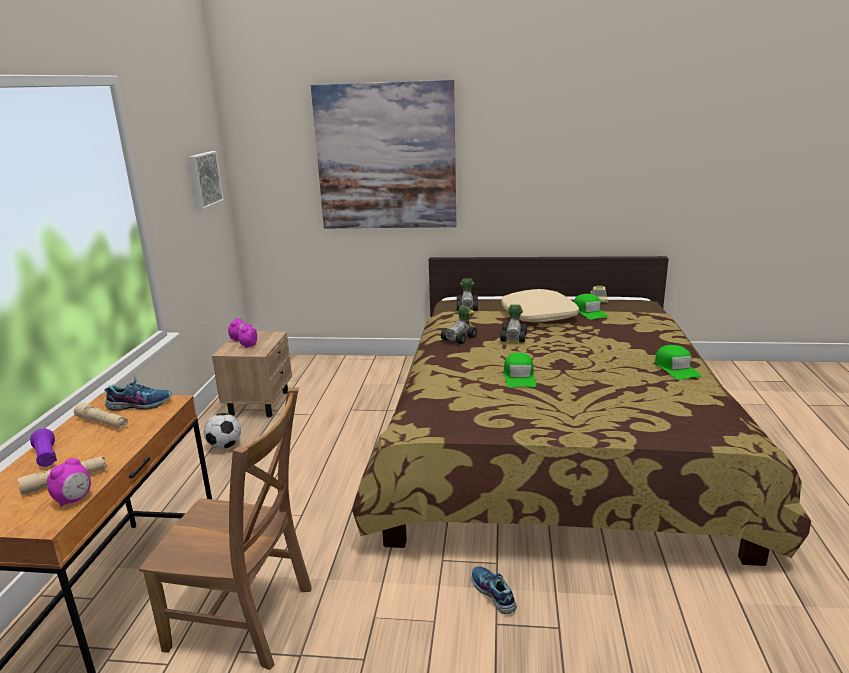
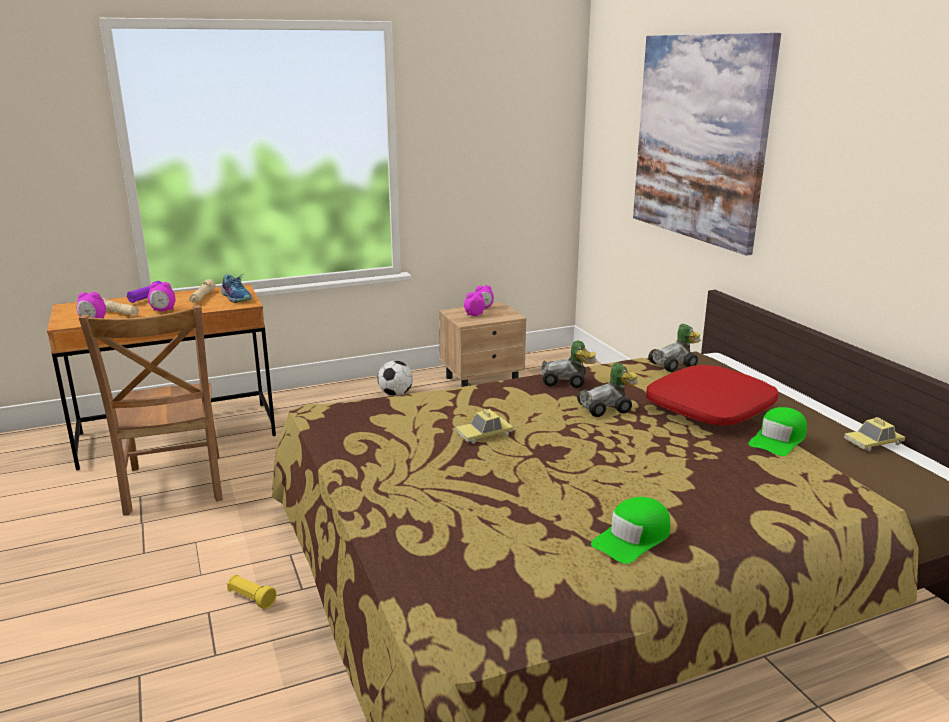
camera: 60 degrees right, 0 degrees up
picture [189,151,224,210] -> none
shoe [471,566,517,614] -> yellow flashlight [227,575,276,609]
beige pillow [501,289,579,322] -> red pillow [646,365,778,426]
green cap [504,353,536,388] -> toy car [456,409,513,444]
none -> alarm clock [148,282,175,311]

